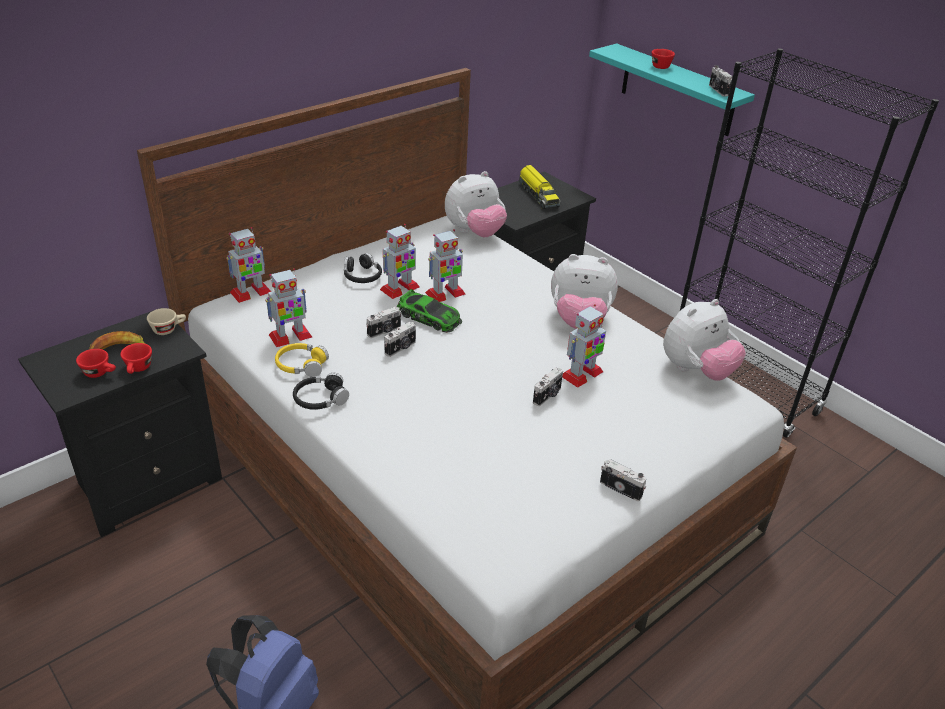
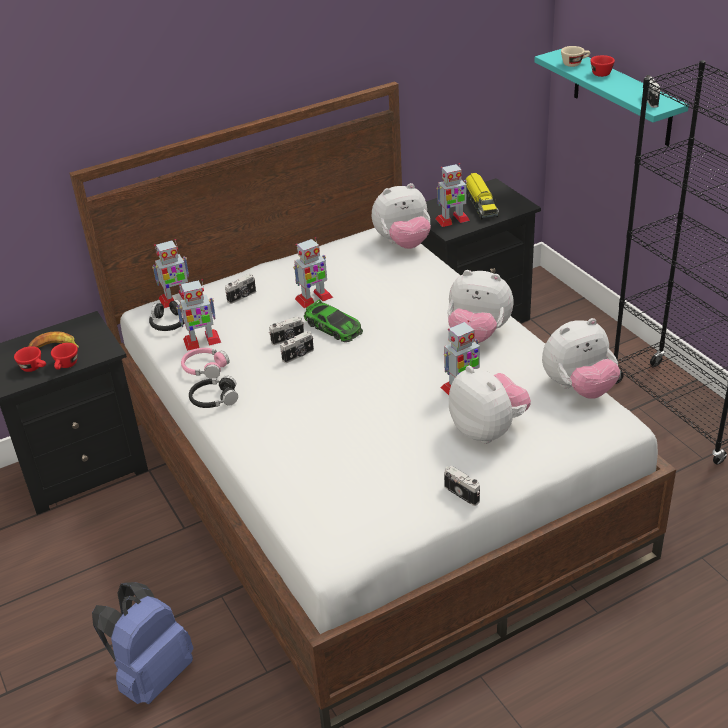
camera: 15 degrees right, 0 degrees up
beige cup [147,308,186,335] -> beige cup moved to [561,46,590,67]
yellow headphones [275,343,329,377] -> pink headphones [181,348,229,379]
black headphones [344,253,382,283] -> black headphones moved to [149,300,184,331]
toy robot [425,229,466,302] -> toy robot moved to [435,163,470,227]
camera [533,368,563,406] -> camera moved to [225,274,256,304]
none -> plush toy [449,366,531,443]

